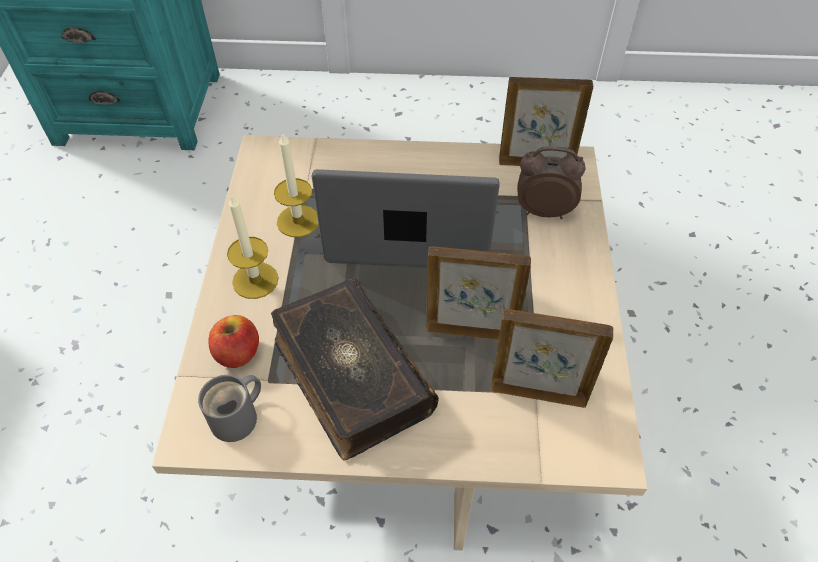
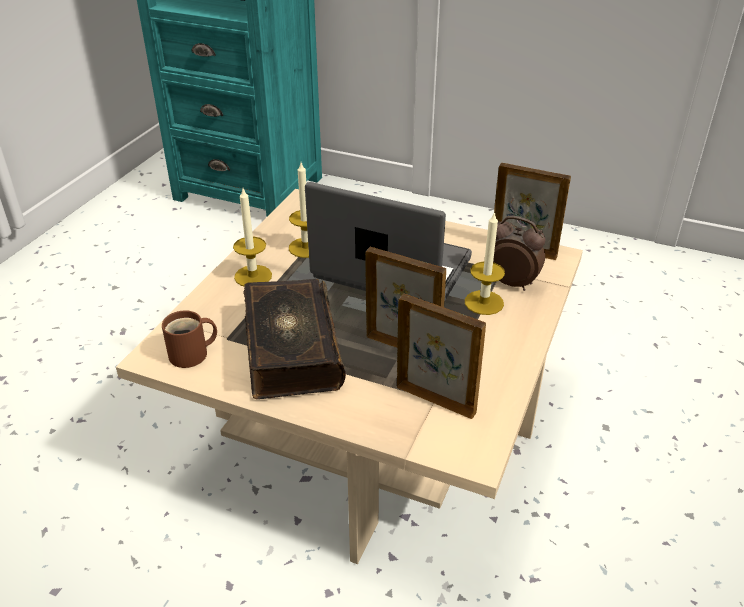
camera: 20 degrees right, 15 degrees down
grey mug [198,375,261,442] -> brown mug [162,310,217,368]
apple [208,315,259,368] -> none
none -> candle [465,211,505,315]

